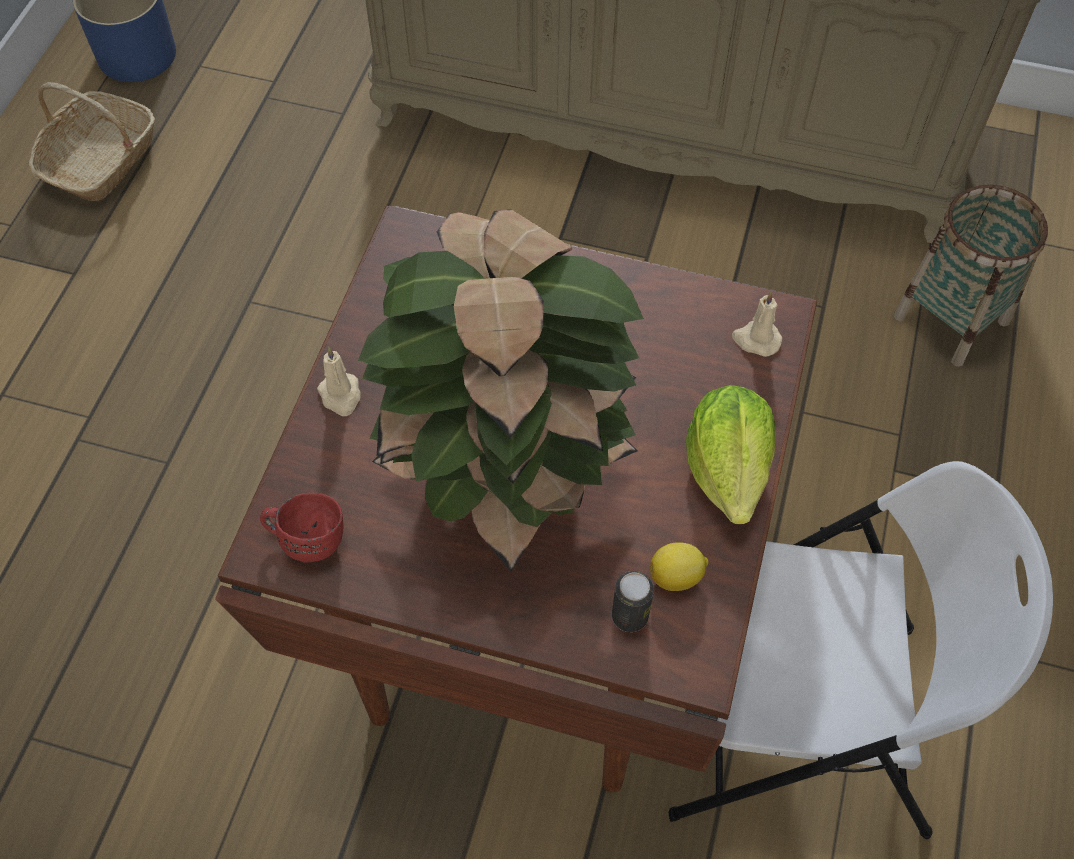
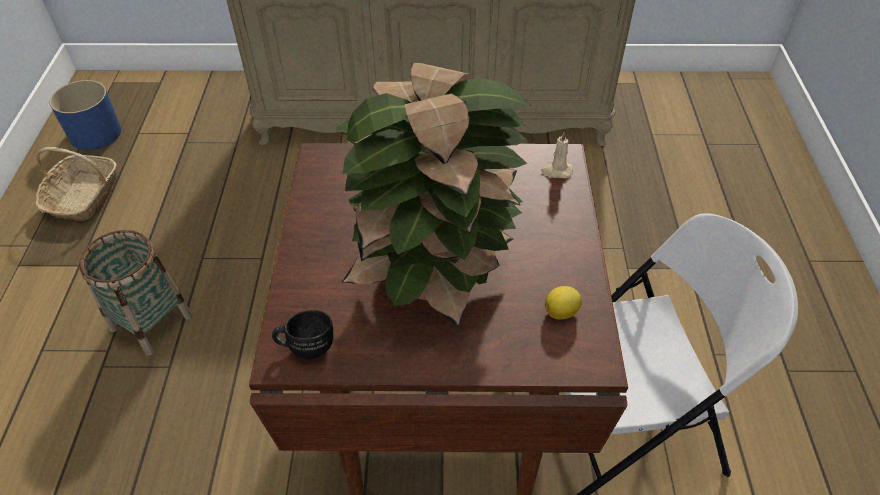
camera: 15 degrees left, 10 degrees down
red mug [260,493,344,563] -> black mug [272,310,333,360]
beige candle [317,347,361,416] -> none
can [612,571,654,632] -> none
lettuce [686,385,775,524] -> none
basket [894,185,1048,367] -> basket moved to [79,230,193,356]

